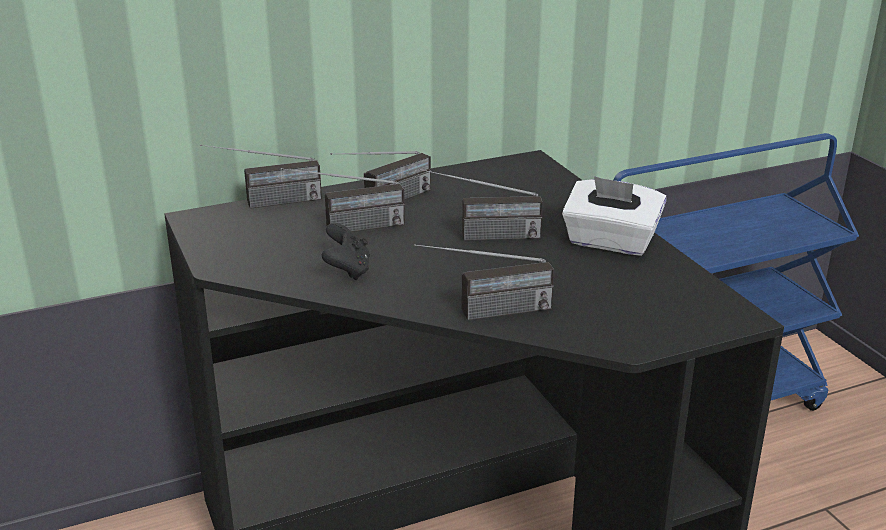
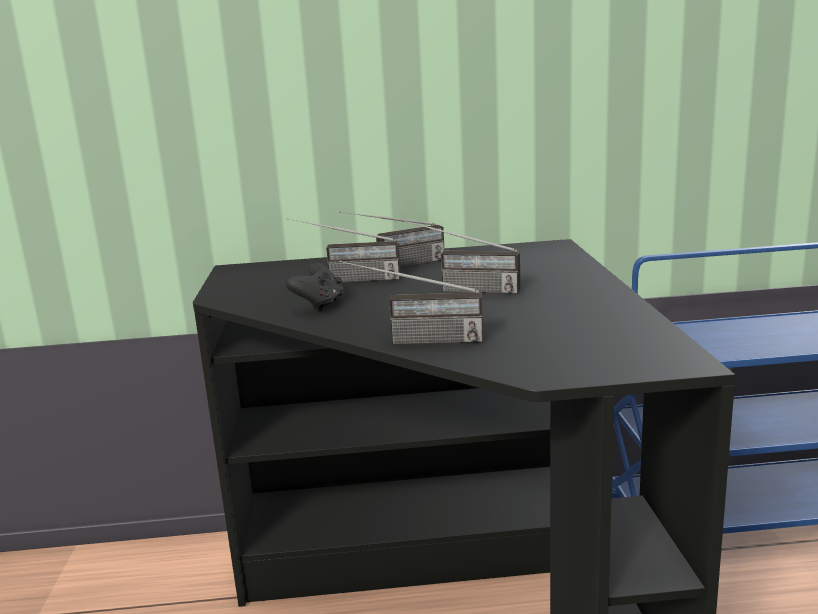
camera: 20 degrees right, 10 degrees down
radio [200,144,322,209] -> none
white tissue box [562,176,666,256] -> none

